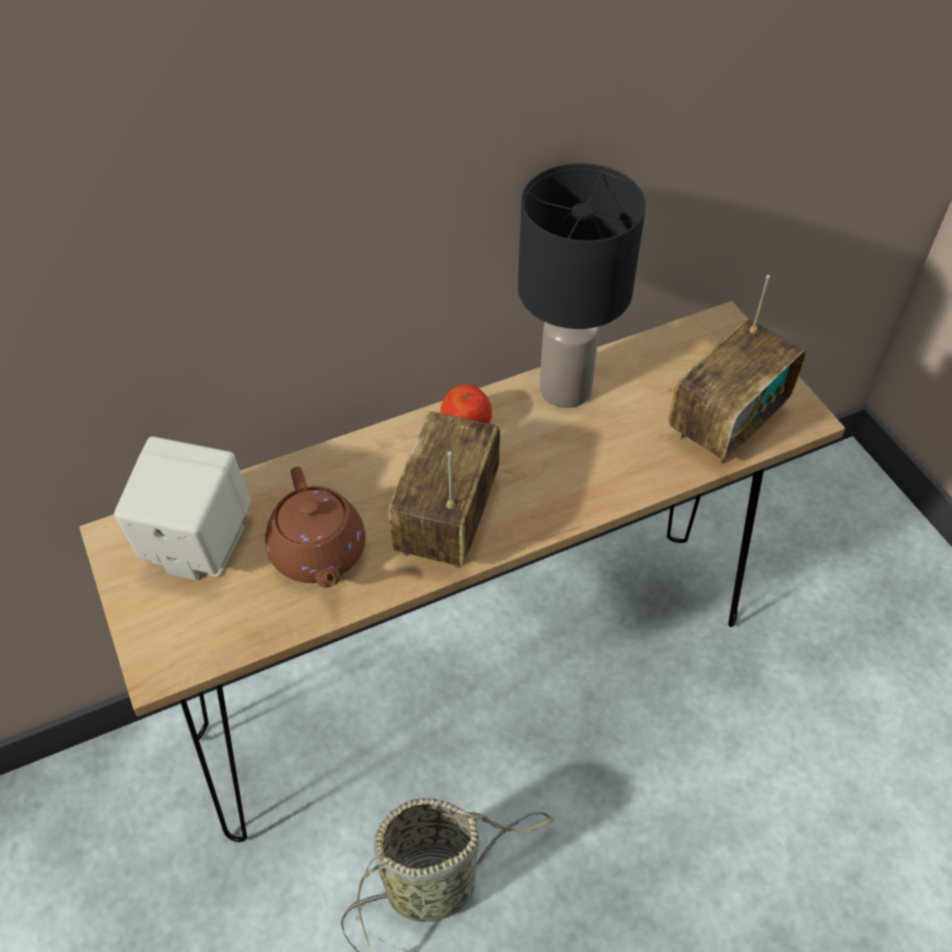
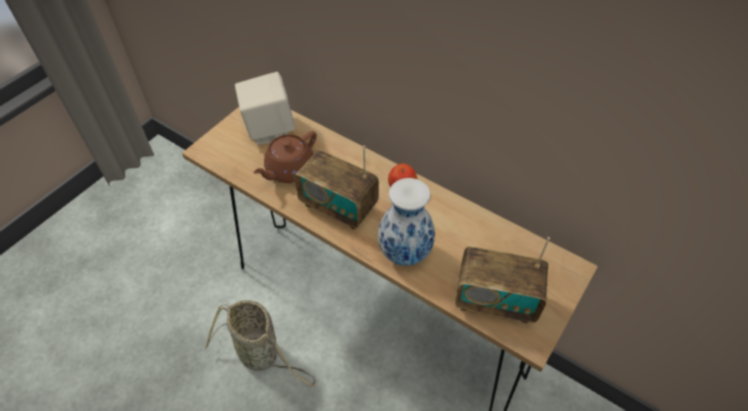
camera: 60 degrees right, 0 degrees up
radio [388,411,500,568] -> radio turned 135 degrees counterclockwise [294,146,379,230]
black table lamp [518,163,646,408] -> none
none -> vase [378,178,435,266]

